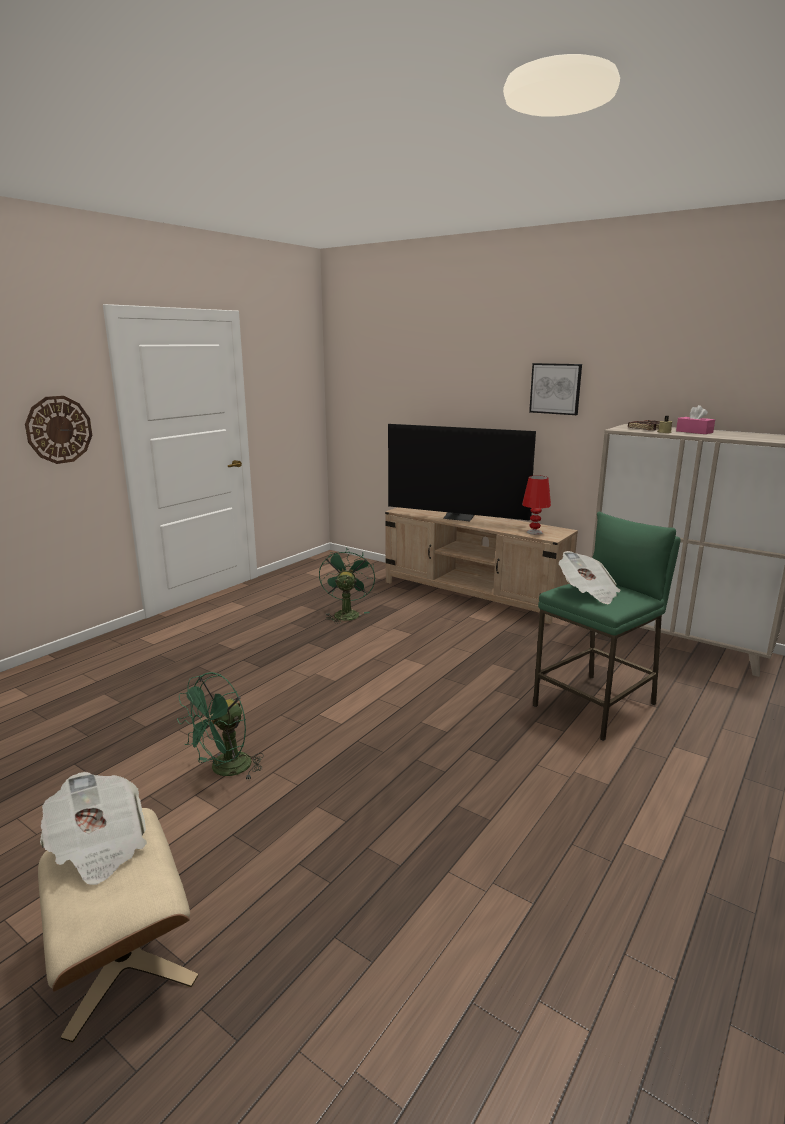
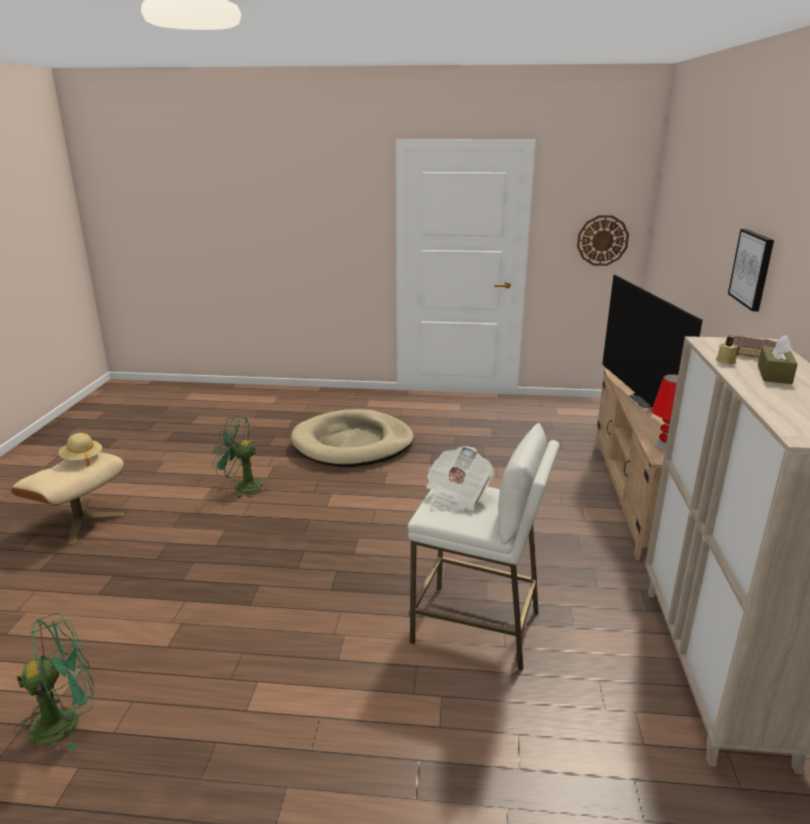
camera: 60 degrees right, 5 degrees up
wall clock [25,396,92,464] -> wall clock moved to [577,215,629,266]
newspaper [40,772,147,885] -> beige hat [58,433,102,466]
green fan [319,548,375,624] -> green fan moved to [13,613,94,751]
green stool [533,512,680,741] -> white stool [408,423,560,671]
pink tissue box [676,405,715,434] -> brown tissue box [758,335,797,384]
none -> beige dog bed [291,409,414,467]

